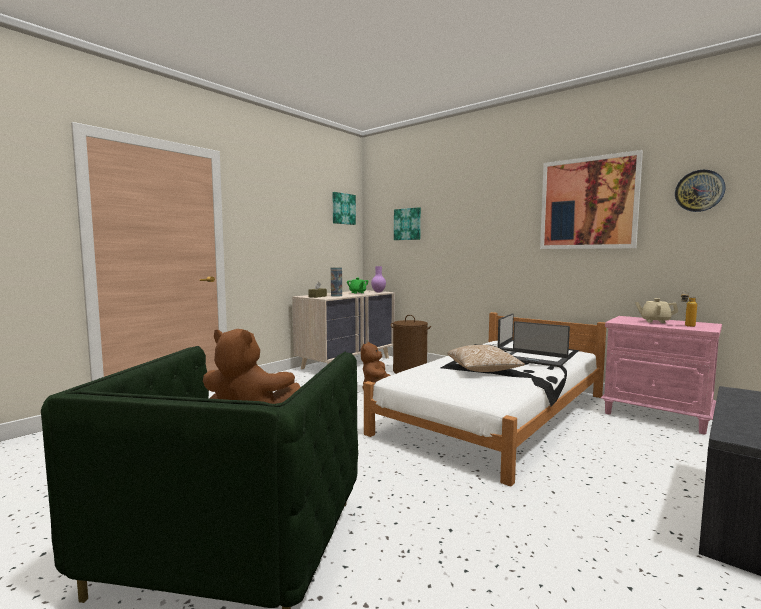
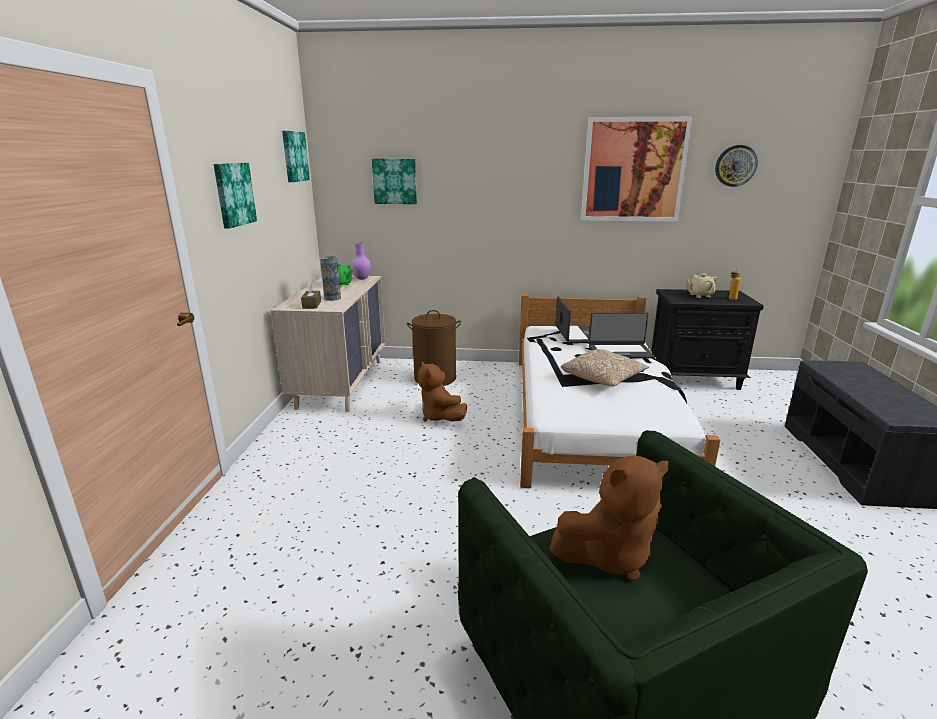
camera: 35 degrees left, 15 degrees up
pink nightstand [601,316,722,435] -> black nightstand [651,289,764,390]
none -> picture [214,163,257,228]

